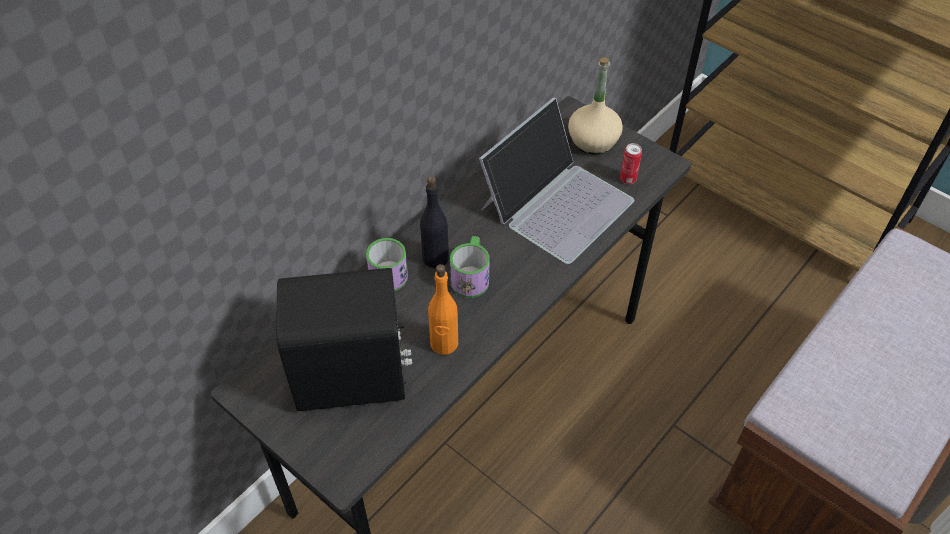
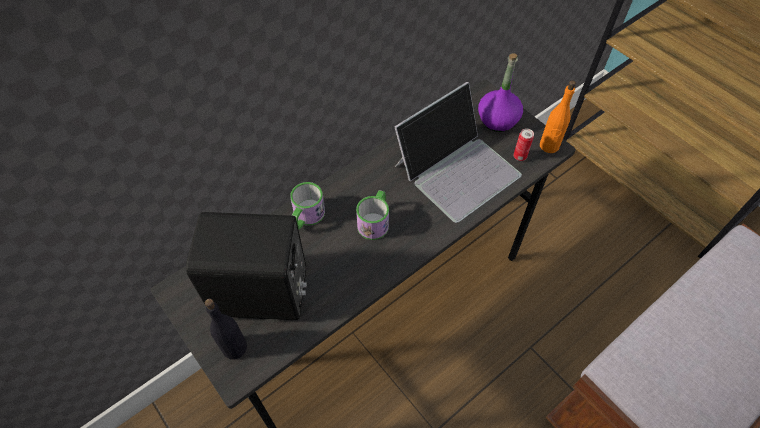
camera: 10 degrees right, 5 degrees up
black bottle [420,177,449,268] -> black bottle moved to [205,299,247,360]
orange bottle [428,264,458,355] -> orange bottle moved to [540,80,576,153]
beige bottle [568,57,623,155] -> purple bottle [478,53,523,132]

